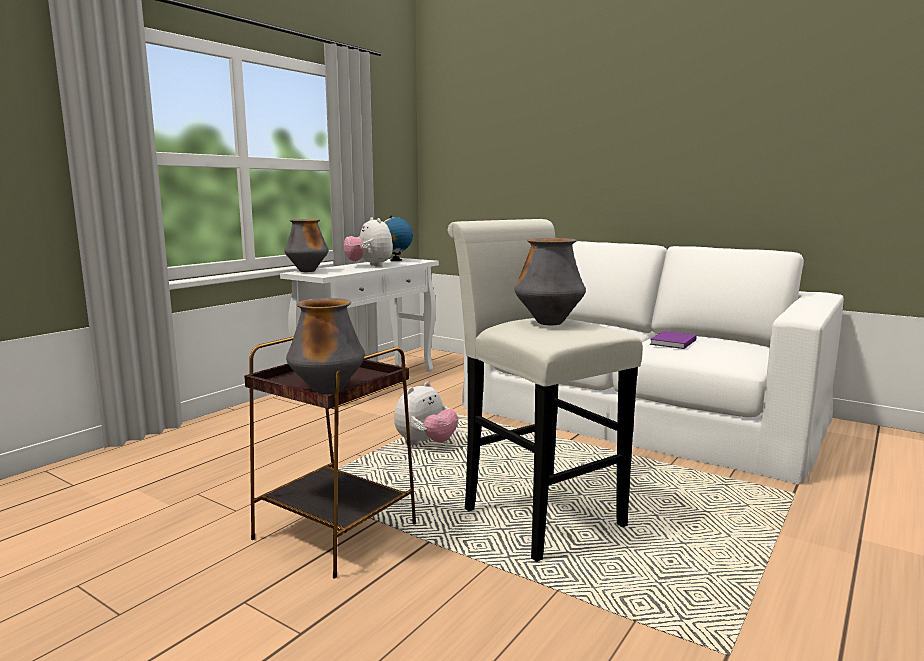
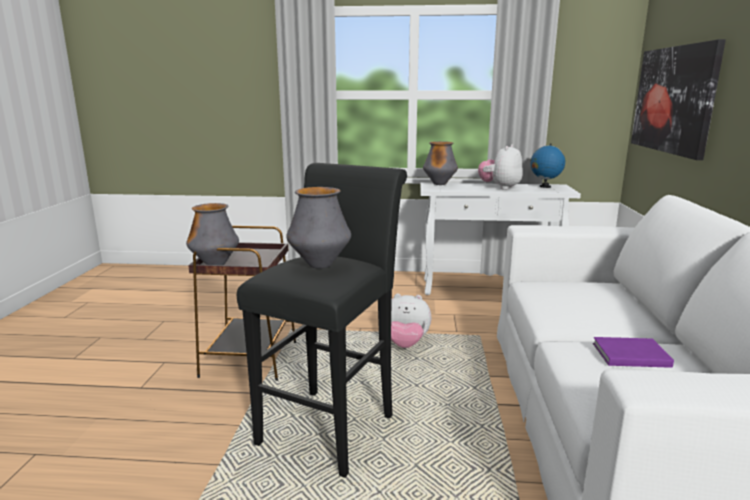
camera: 60 degrees right, 5 degrees up
white stool [448,219,643,562] -> black stool [237,163,407,478]
none -> picture [631,39,726,160]

